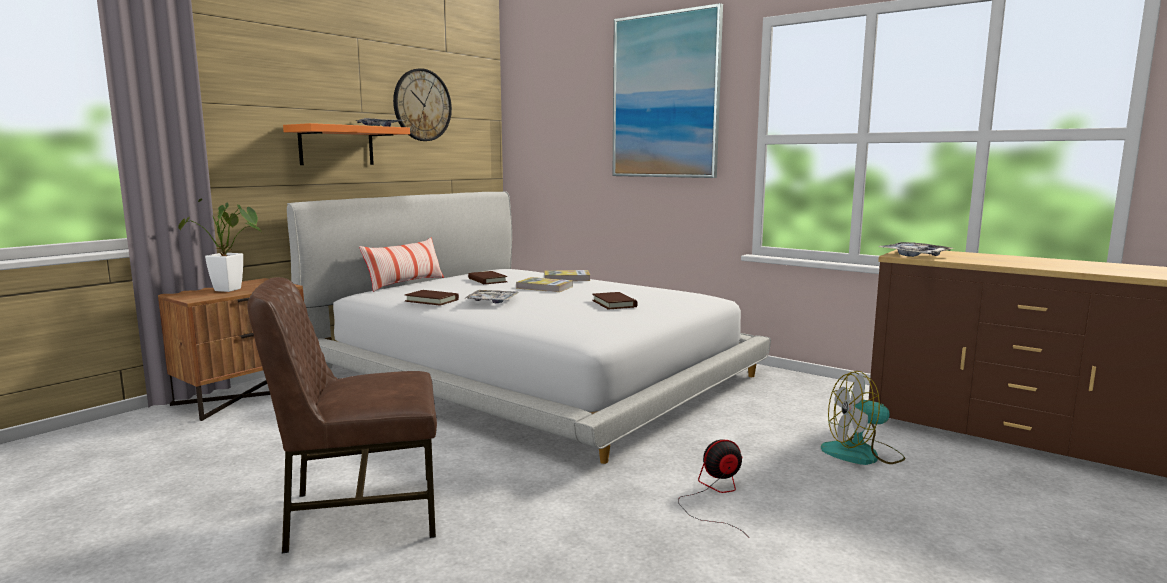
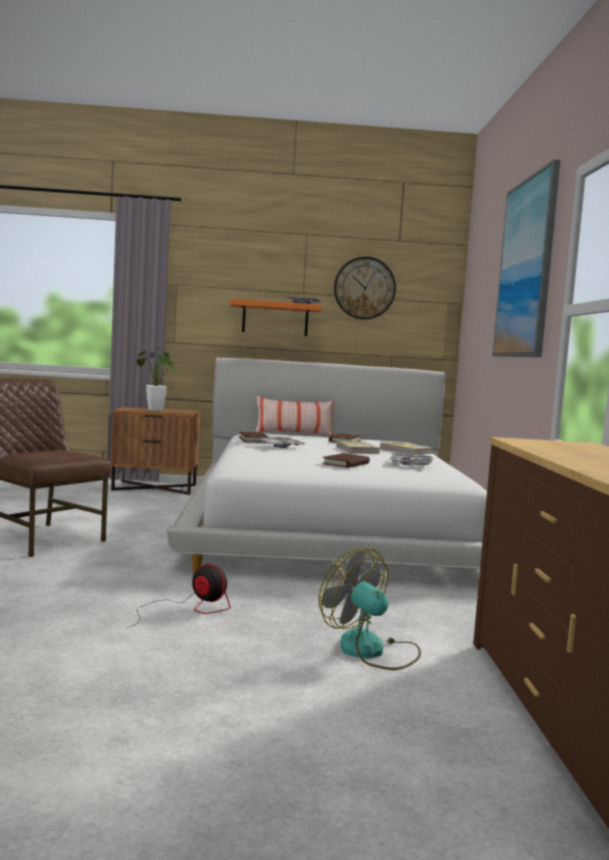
camera: 50 degrees right, 5 degrees down
tray [879,242,953,257] -> tray moved to [389,454,433,465]

